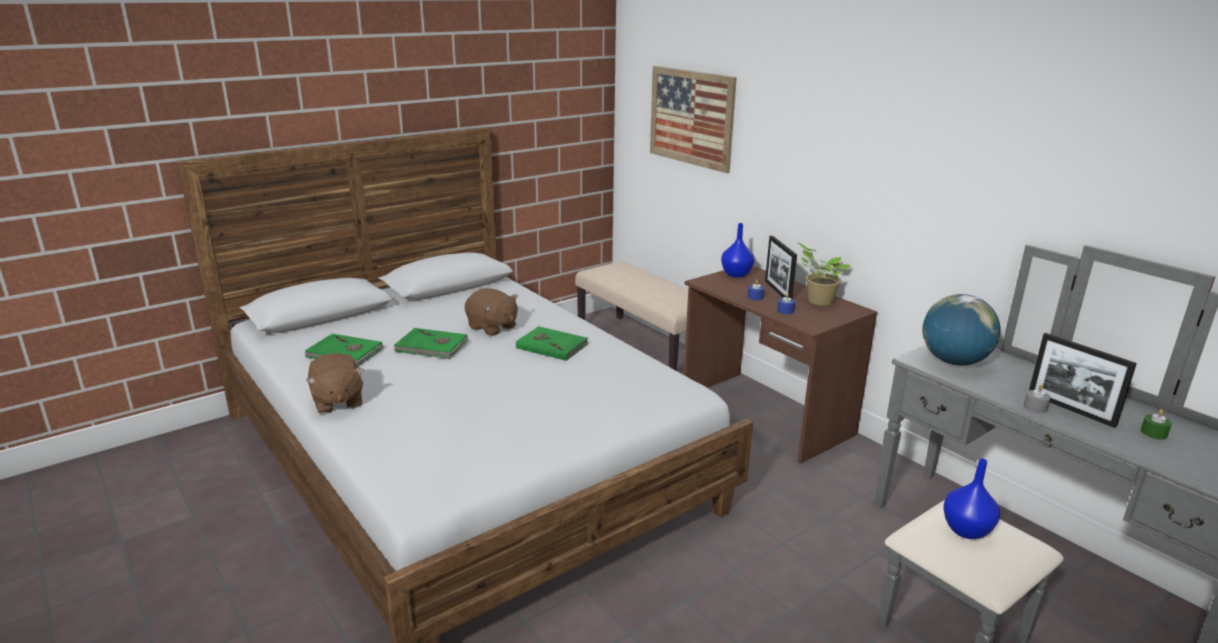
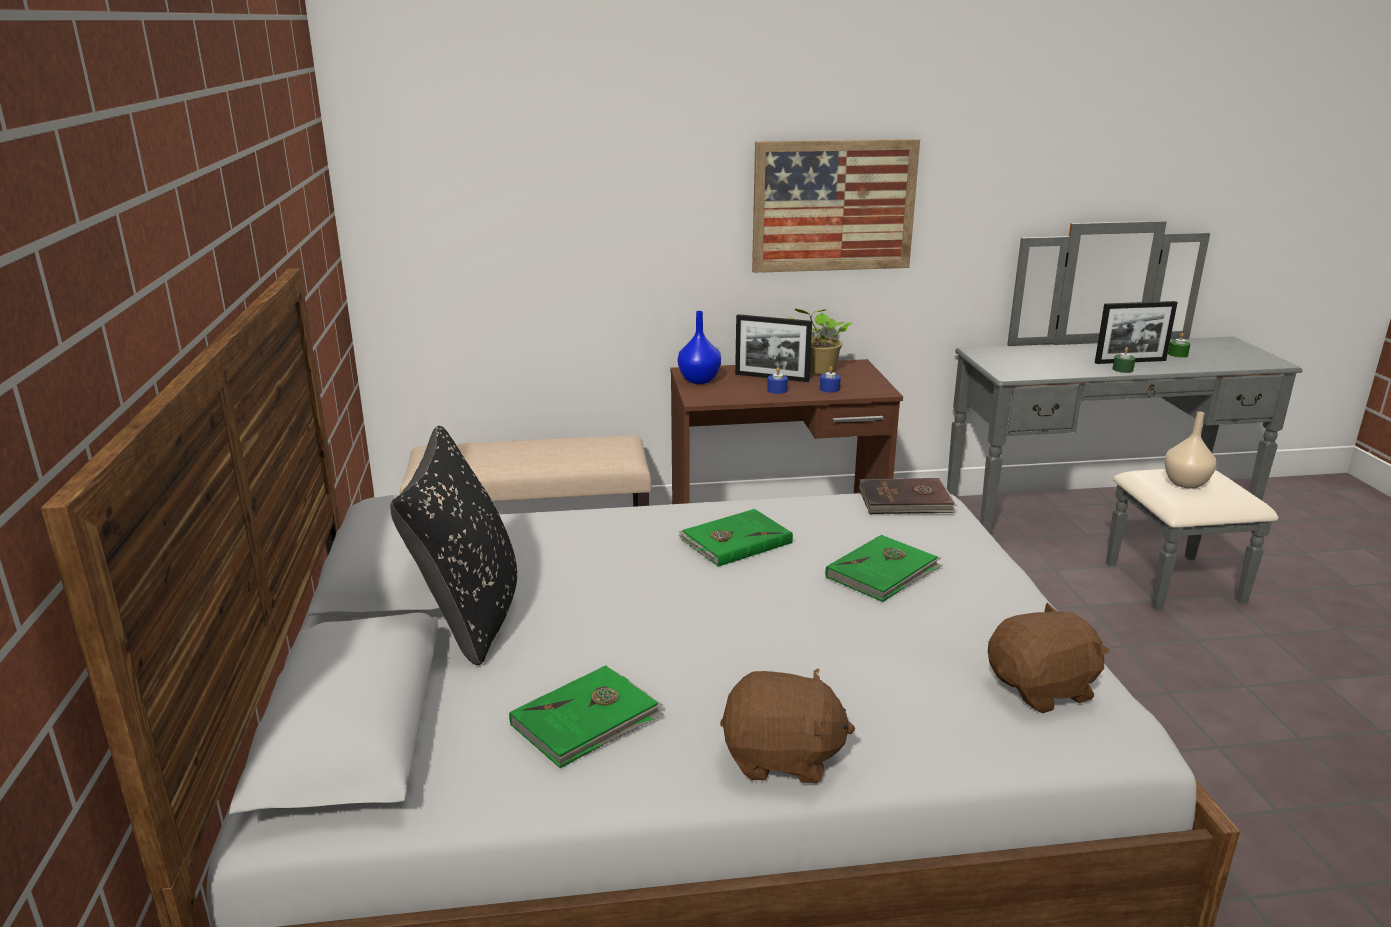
camera: 60 degrees left, 0 degrees up
green book [394,328,468,359] -> green book moved to [825,535,943,602]
brown plush toy [465,288,518,336] -> brown plush toy moved to [988,602,1109,714]
picture [650,66,737,173] -> picture moved to [752,139,920,273]
globe [922,294,1000,365] -> none
blue vase [943,458,1000,539] -> beige vase [1164,412,1216,489]
grey candle [1023,385,1051,413] -> green candle [1112,347,1136,373]
none -> black pillow [390,426,517,665]
none -> brown book [859,478,957,514]

